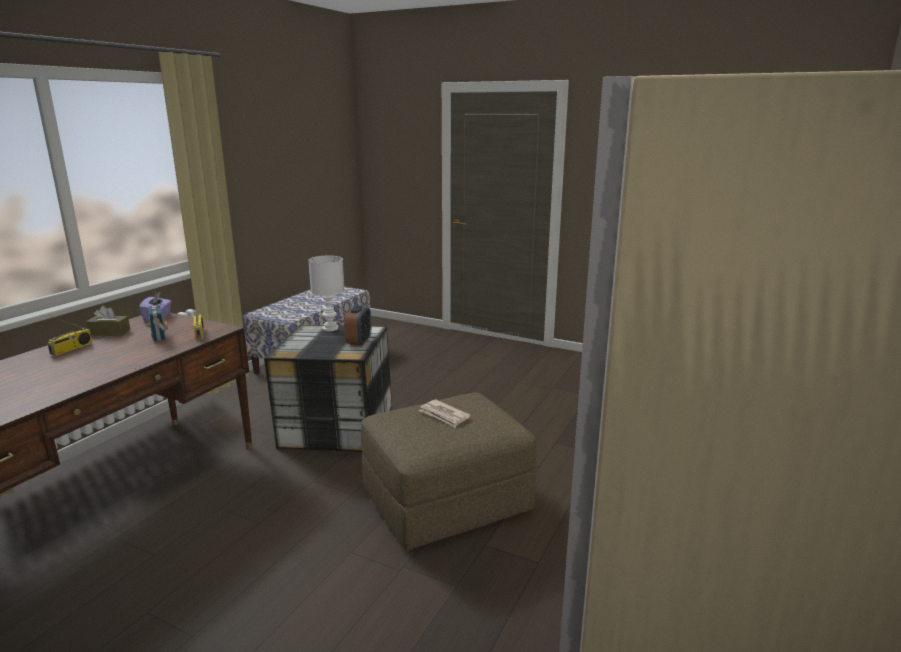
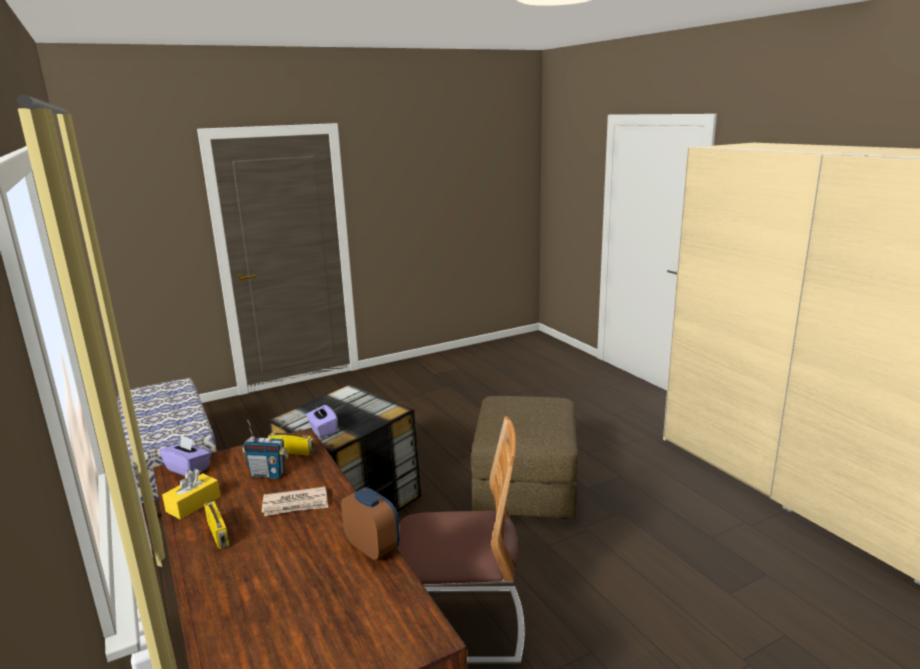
camera: 55 degrees left, 0 degrees up
brown tissue box [86,306,130,336] -> yellow tissue box [162,469,220,520]
white table lamp [308,256,345,331] -> none
alarm clock [344,306,371,346] -> alarm clock moved to [341,487,400,560]
newspaper [419,399,470,427] -> newspaper moved to [262,486,329,516]
none -> purple tissue box [306,405,338,438]
none -> chair [396,416,525,665]

